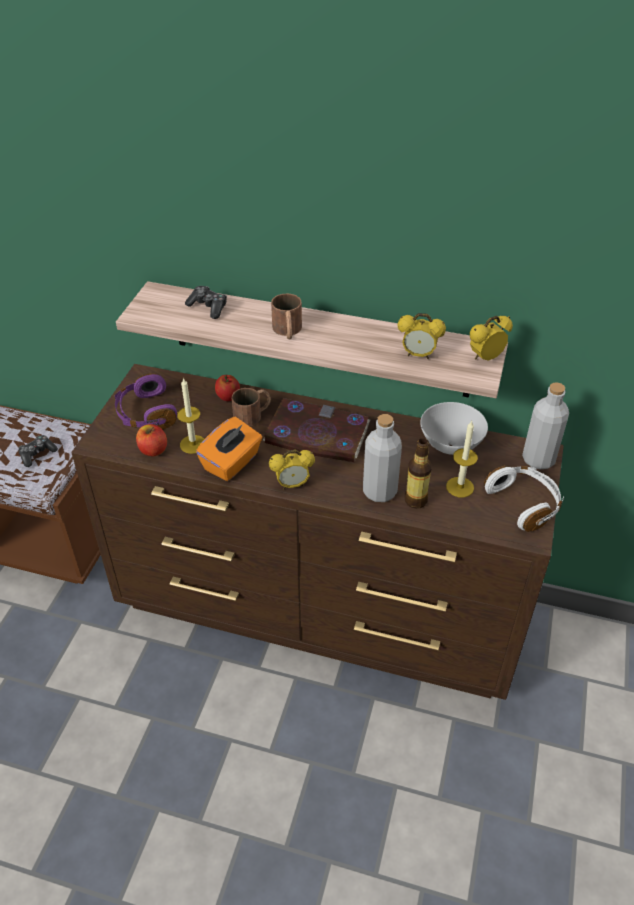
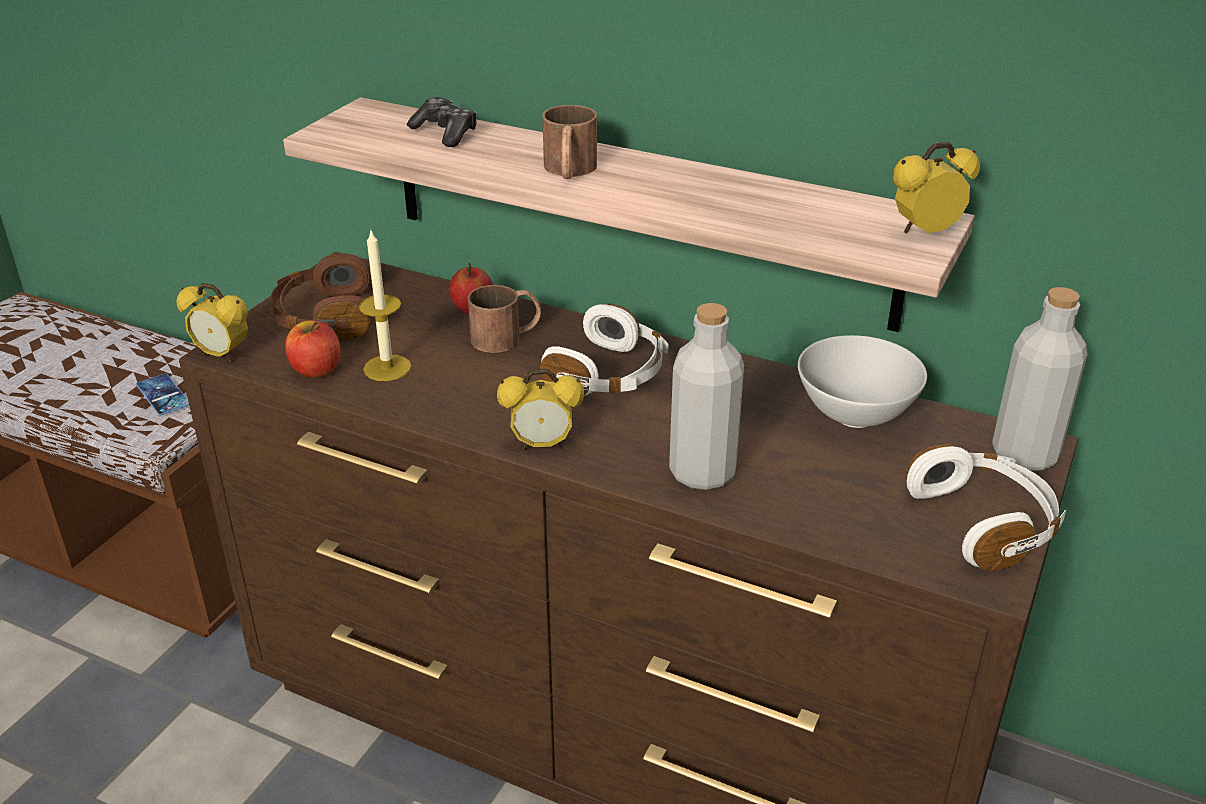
camera: 10 degrees right, 10 degrees down
game controller [18,435,58,467] -> phone [136,373,189,415]
purple headphones [115,373,177,429] -> brown headphones [271,253,373,342]
orange tissue box [196,416,263,481] -> none
book [263,398,370,462] -> white headphones [540,304,669,396]
alarm clock [398,313,446,359] -> alarm clock moved to [177,283,248,362]
bottle [405,438,432,509] -> none
candle [446,421,478,497] -> none

